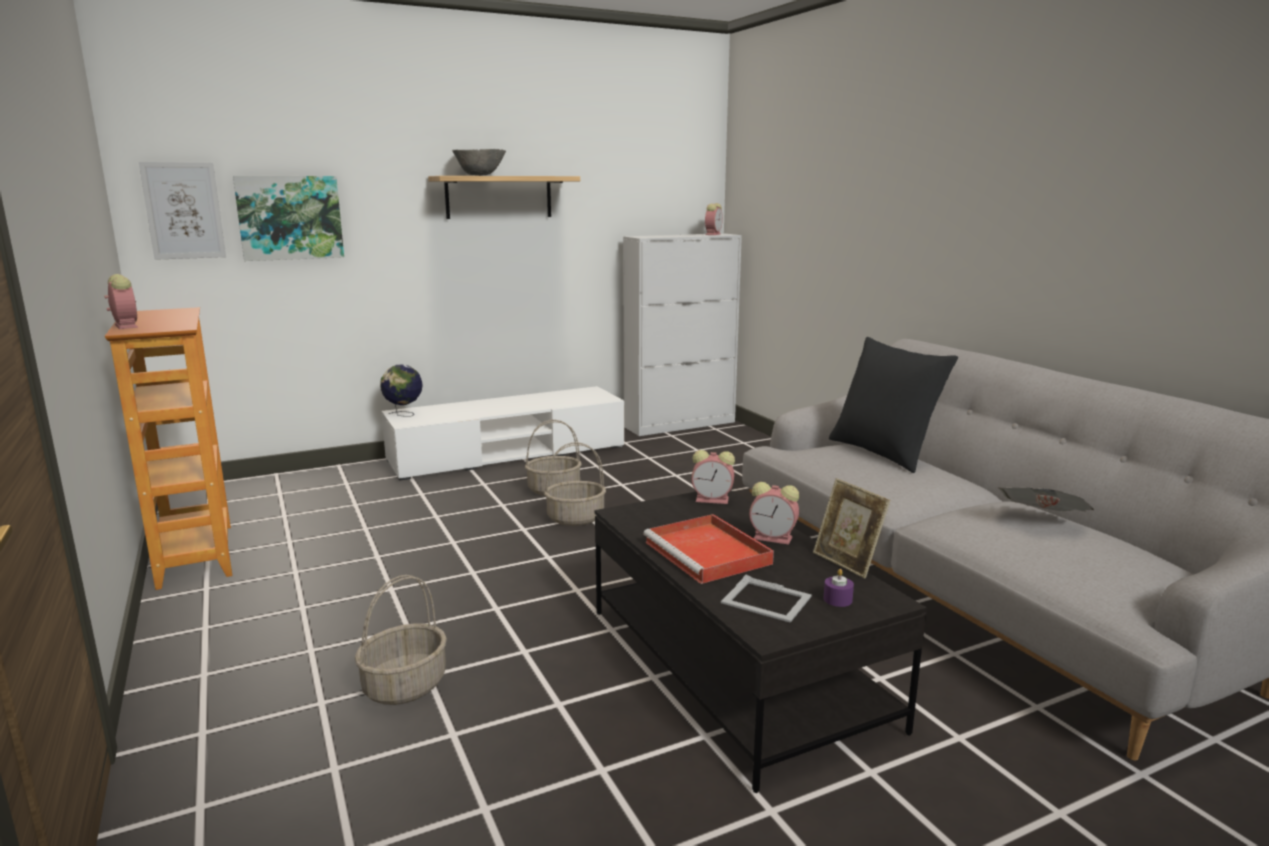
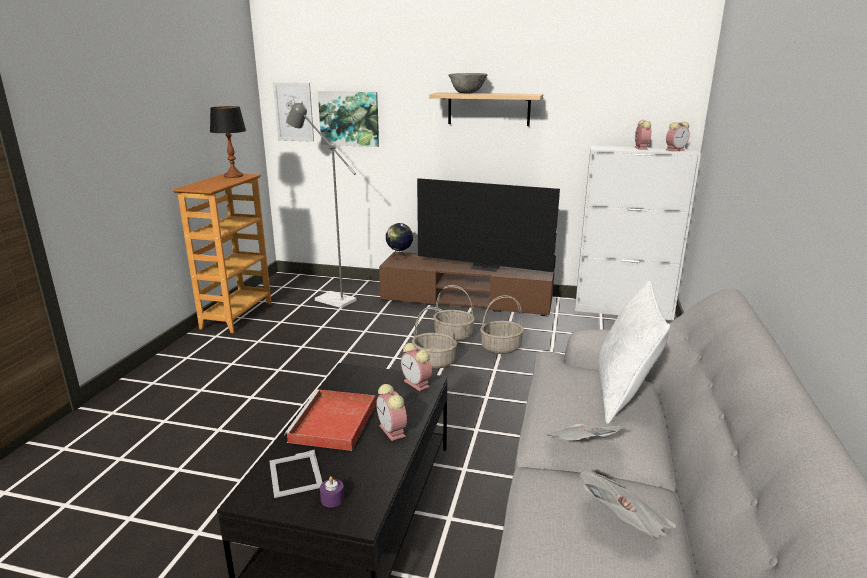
camera: 40 degrees right, 5 degrees up
alarm clock [104,274,138,329] -> alarm clock moved to [635,120,651,150]
basket [355,575,447,705] -> basket moved to [480,295,524,354]
white tv stand [381,386,624,481] -> brown tv stand [379,251,555,317]
picture frame [813,478,890,578] -> none
black pillow [829,337,958,473] -> white pillow [598,280,670,424]
none -> table lamp [210,106,246,178]
none -> grey floor lamp [287,102,357,308]
none -> television [417,178,560,272]
none -> newspaper [545,424,629,440]

